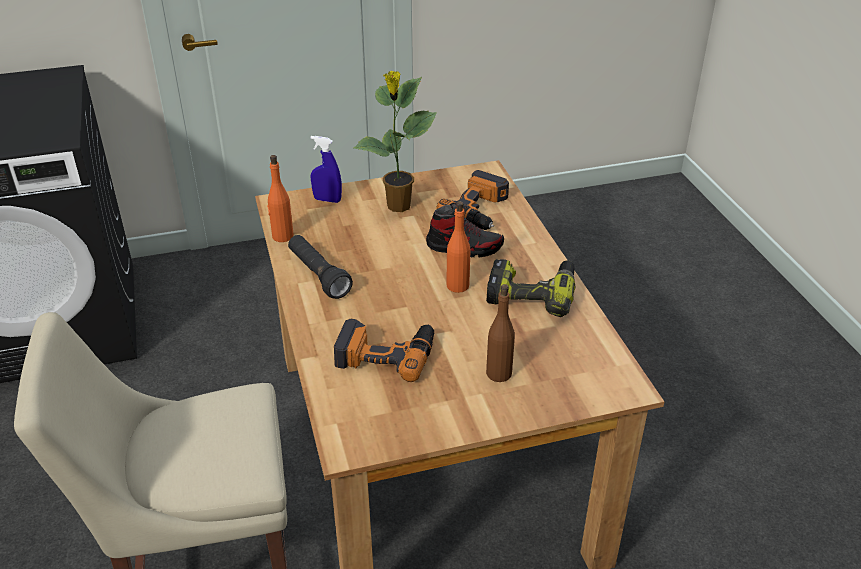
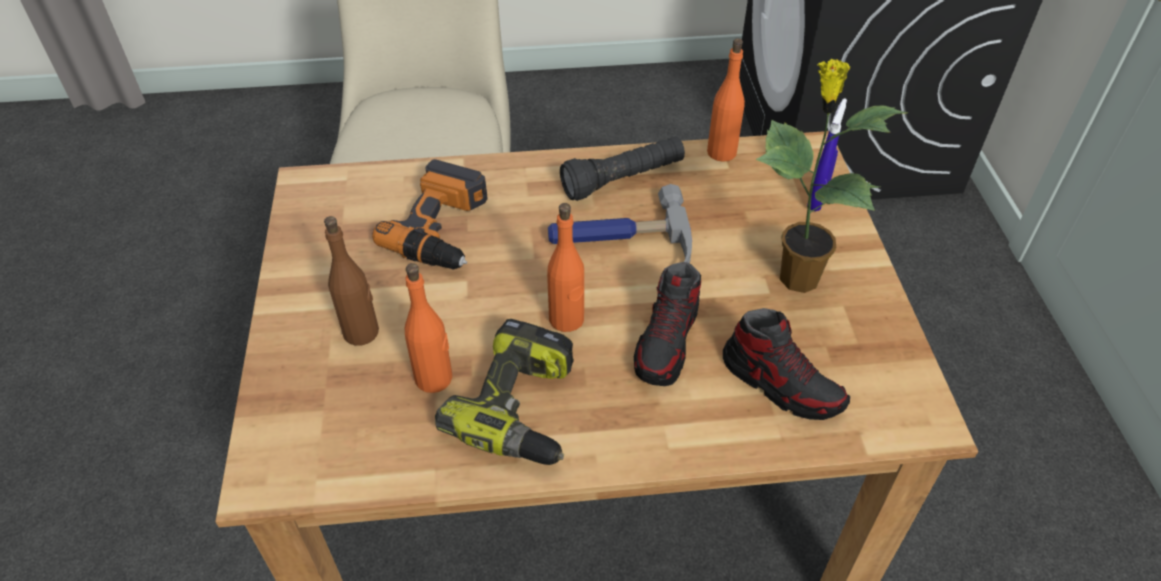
camera: 100 degrees right, 10 degrees up
power drill [436,170,509,230] -> shoe [723,308,850,420]
none -> orange bottle [405,263,452,393]
none -> hammer [548,184,692,263]

